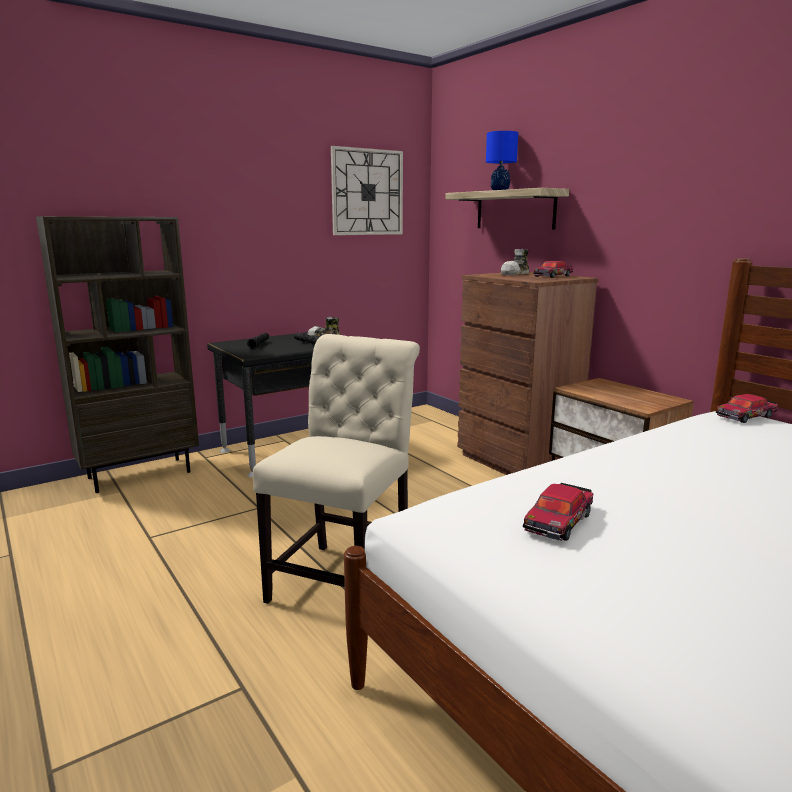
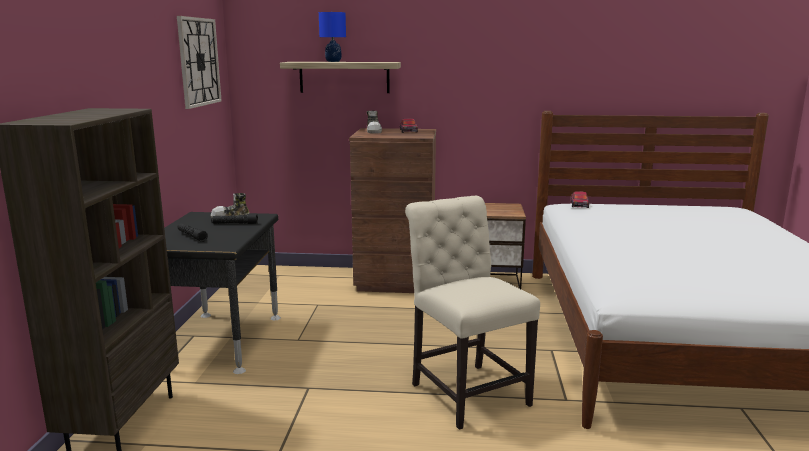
camera: 50 degrees left, 0 degrees up
toy car [523,483,594,541] -> none

